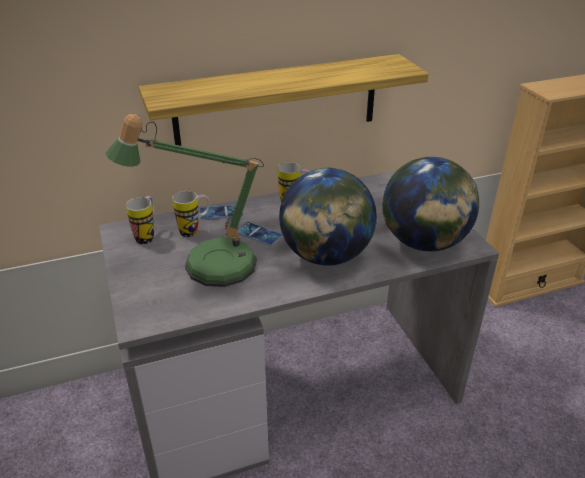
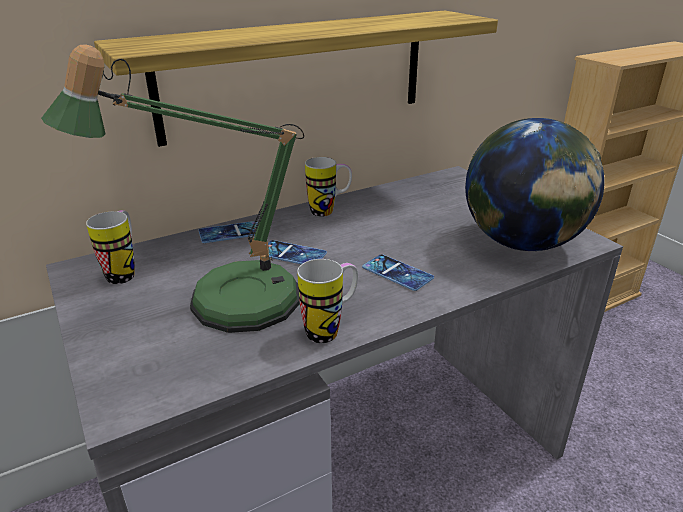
camera: 10 degrees left, 5 degrees down
mug [172,191,210,237] -> mug moved to [297,259,358,343]
globe [279,168,377,266] -> phone [362,254,434,291]

